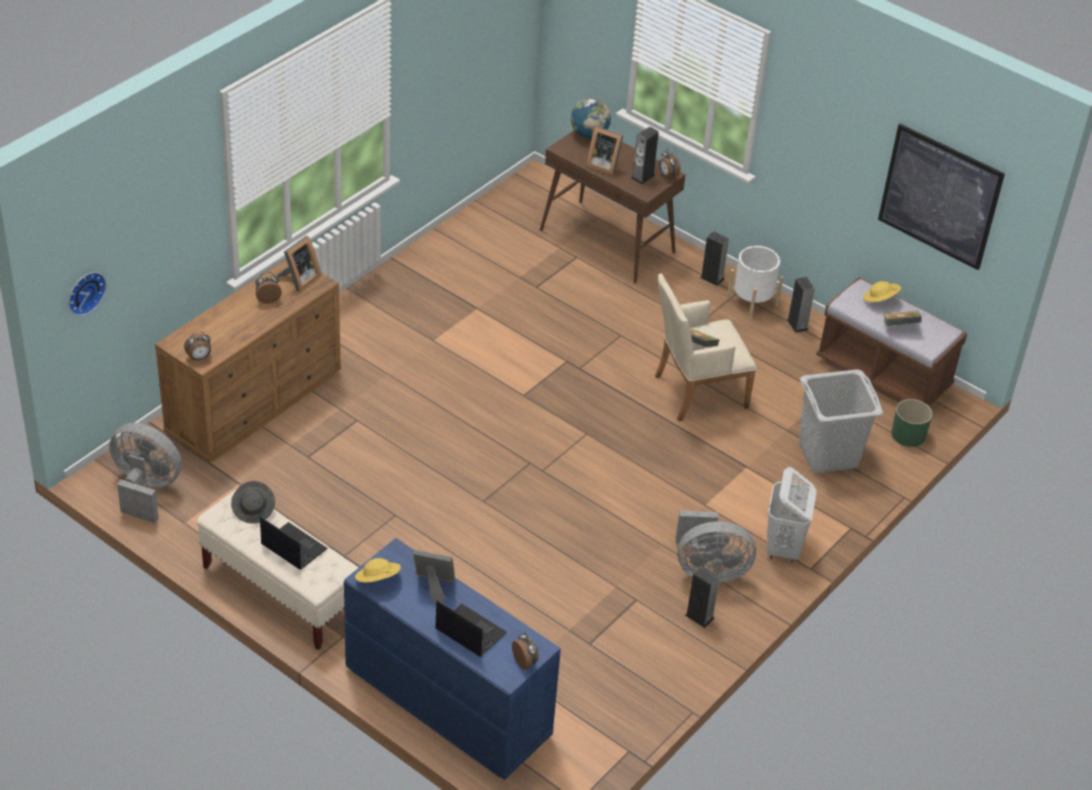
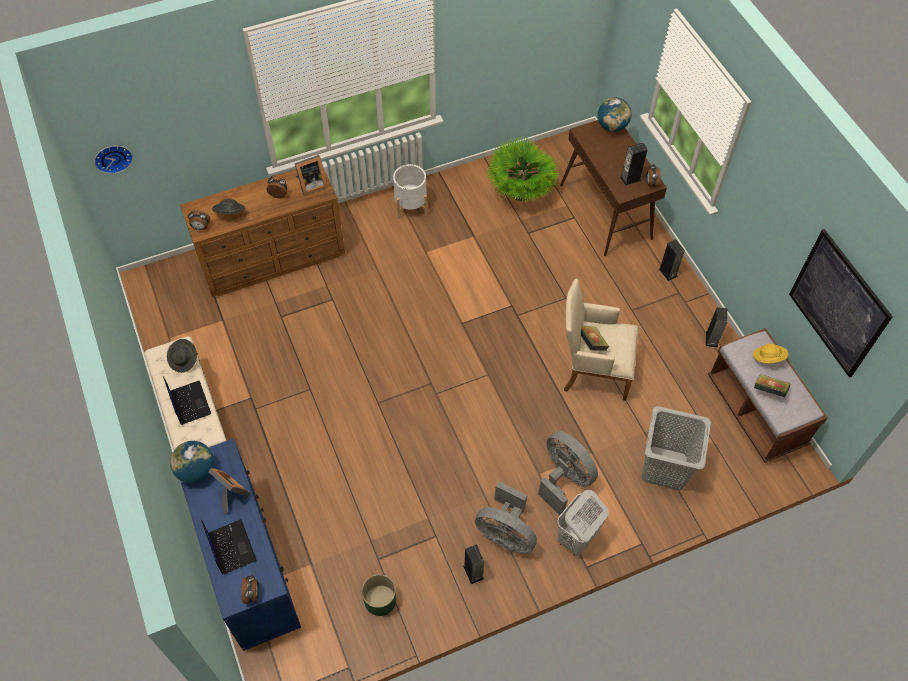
camera: 30 degrees right, 15 degrees up
grey fan [109,423,182,523] -> grey fan moved to [538,431,598,515]
yellow hat [355,558,401,583] -> globe [170,441,214,483]
picture frame [586,126,623,175] -> none
white planter [726,246,783,319] -> white planter moved to [393,164,427,219]
green planter [891,399,932,447] -> green planter moved to [362,574,396,616]
none -> grey hat [212,199,245,214]
none -> potted plant [487,137,560,202]

